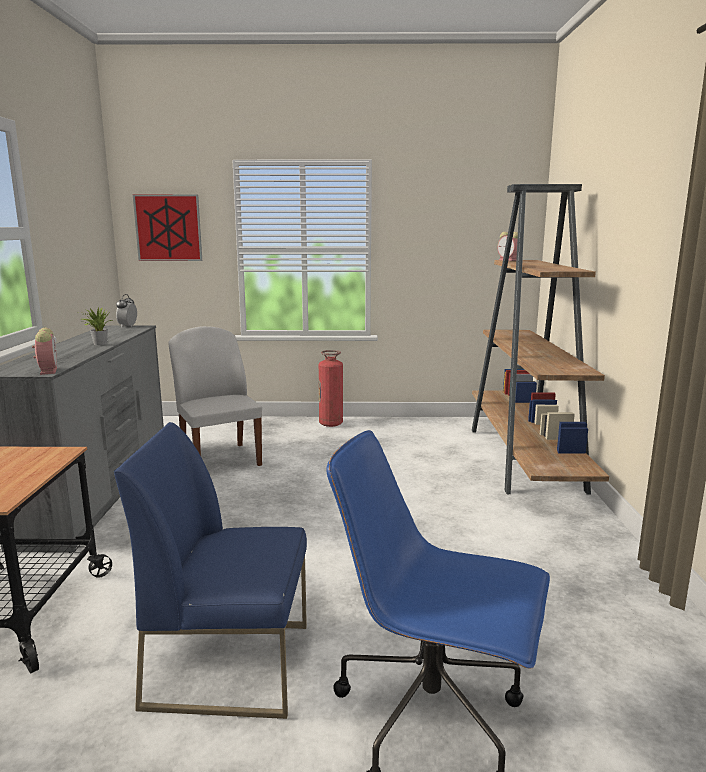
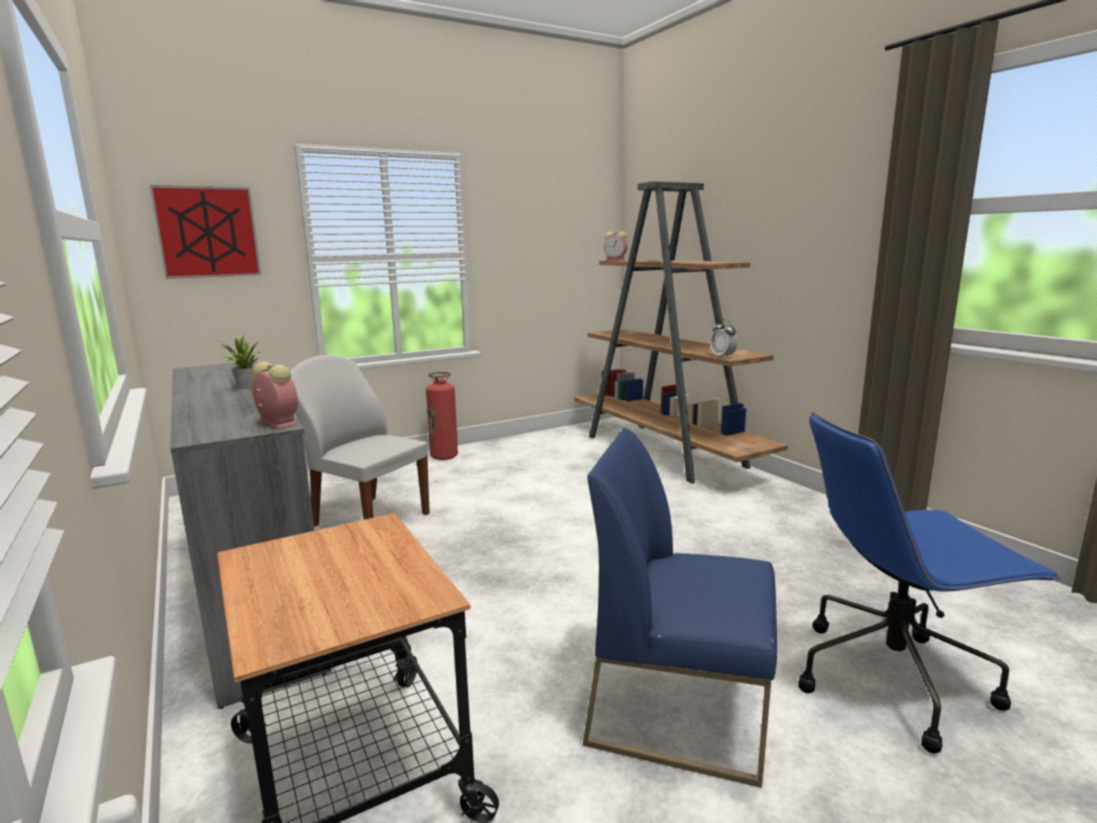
camera: 30 degrees left, 0 degrees up
blue chair [114,422,307,719] -> blue chair turned 45 degrees clockwise [583,428,777,788]
alarm clock [116,294,137,328] -> alarm clock moved to [711,319,738,359]

